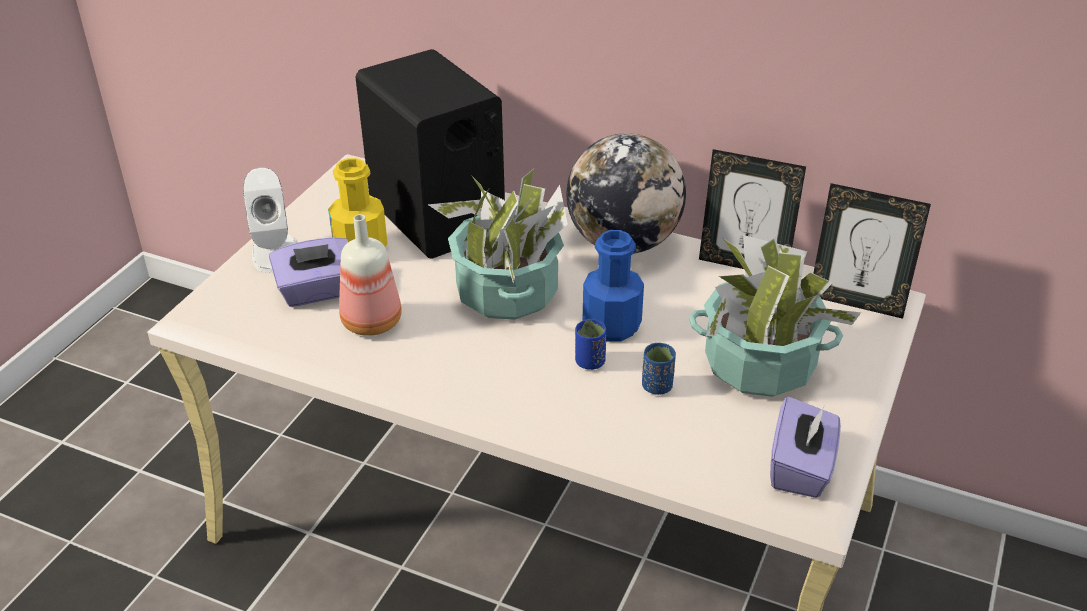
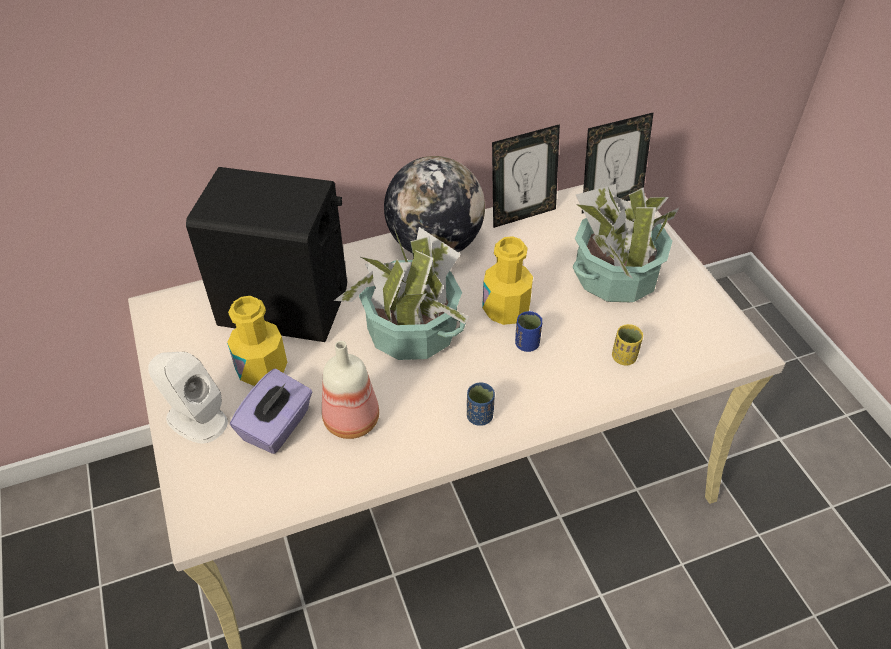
camera: 45 degrees left, 10 degrees up
blue bottle [583,230,644,342] -> yellow bottle [482,236,533,325]
blue cup [642,343,676,395] -> blue cup moved to [467,383,495,426]
purple tissue box [770,396,841,498] -> none
none -> yellow cup [612,324,643,366]

